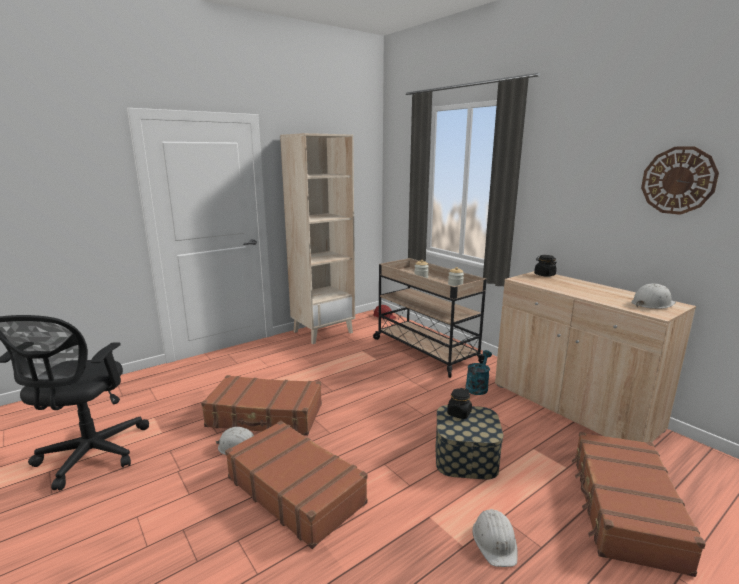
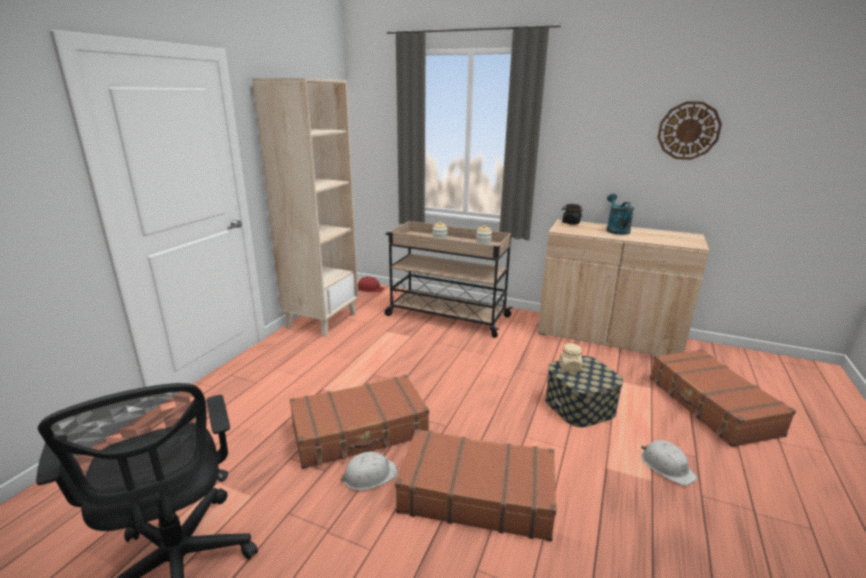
camera: 30 degrees left, 5 degrees up
black jar [447,388,472,419] -> beige jar [559,343,583,372]
turquoise watering can [465,350,492,395] -> turquoise watering can moved to [606,194,634,235]
white hard hat [631,283,676,309] -> none

